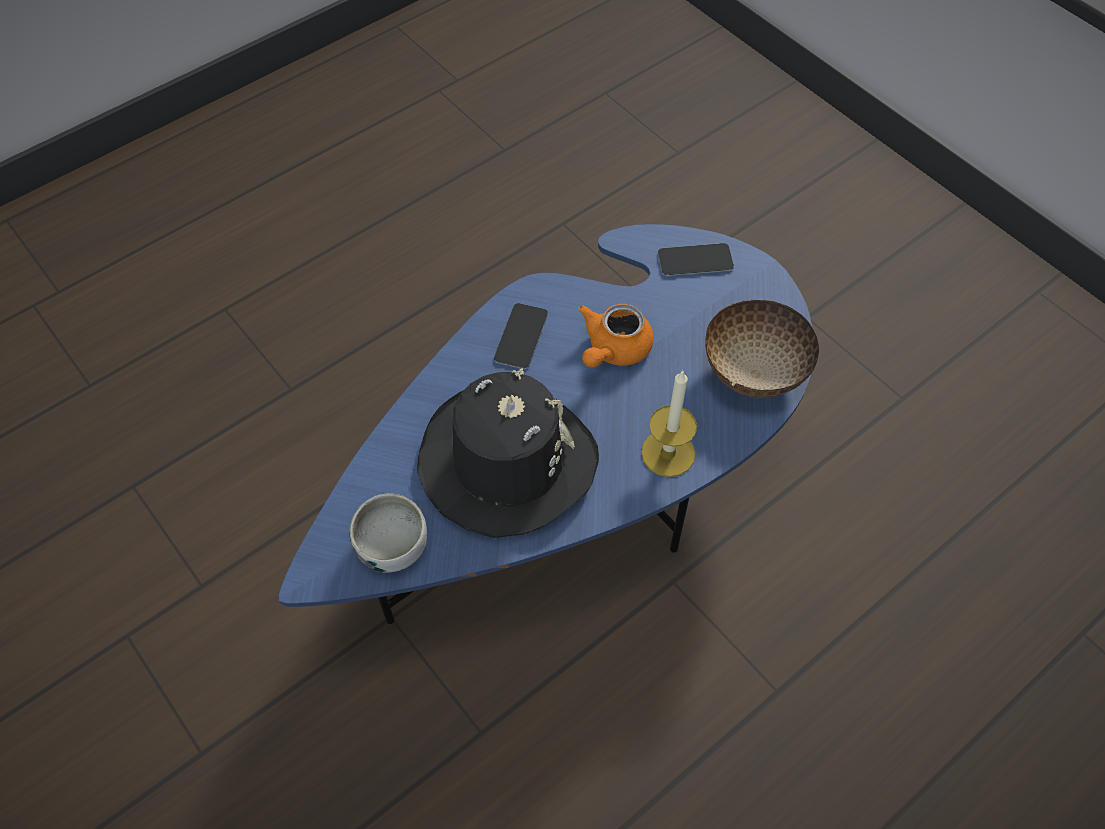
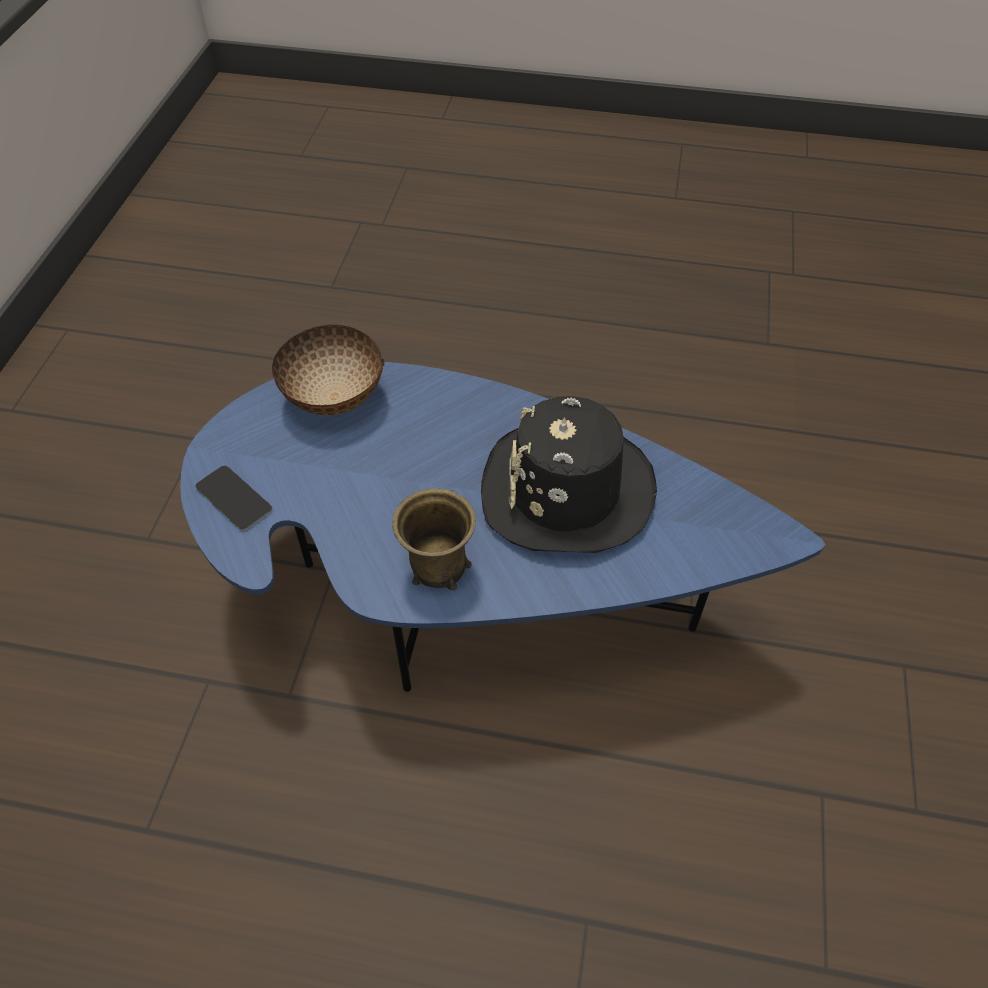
camera: 130 degrees left, 5 degrees down
bowl [349,493,427,573] -> none
phone [494,303,548,369] -> brown mug [392,488,476,590]
orange teapot [578,304,654,368] -> none
candle [641,370,697,477] -> none

